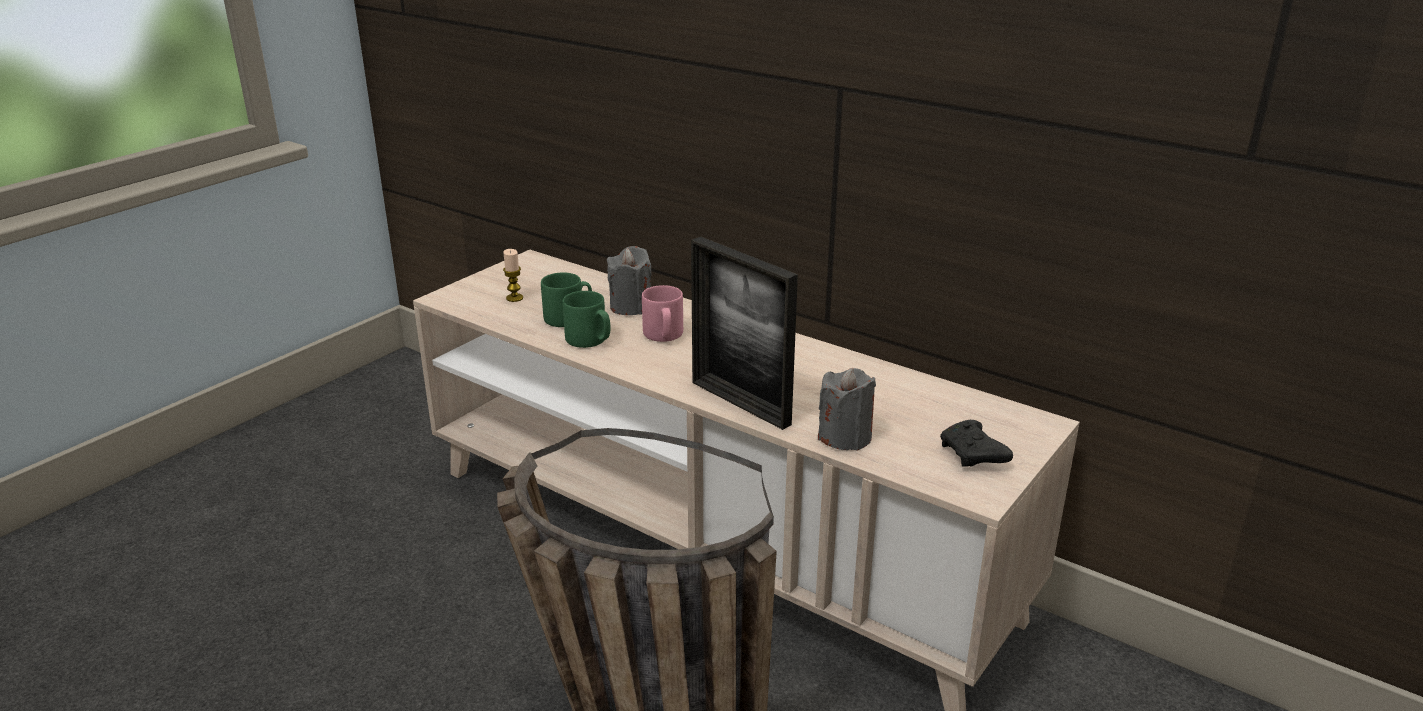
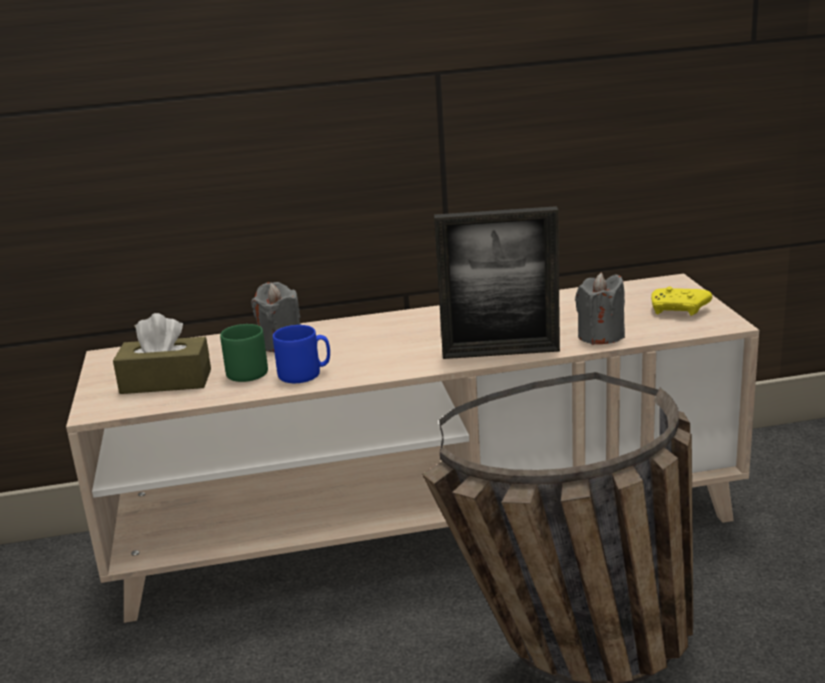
camera: 45 degrees left, 5 degrees down
candle [503,249,523,302] -> brown tissue box [113,313,211,394]
green mug [563,291,610,348] -> blue mug [273,325,330,383]
pink mug [642,285,683,342] -> none
black game controller [940,420,1013,467] -> yellow game controller [651,286,712,316]

